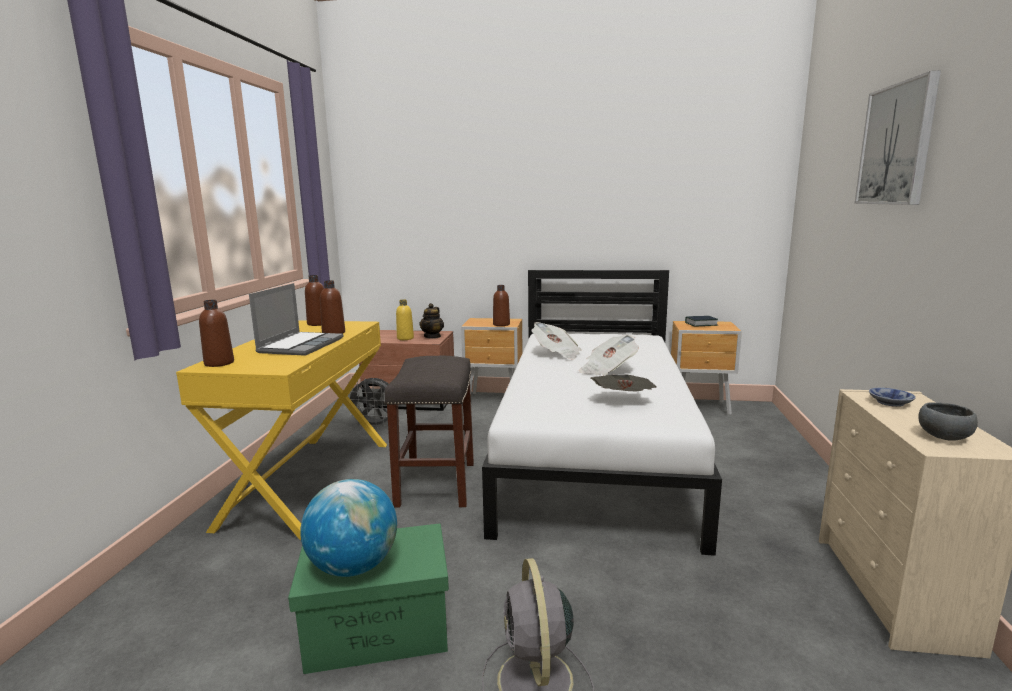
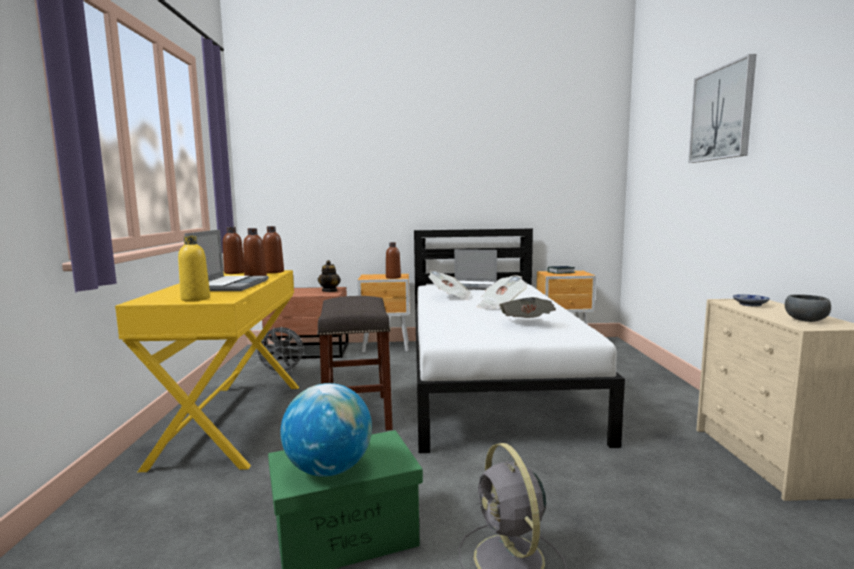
camera: 10 degrees left, 5 degrees down
brown bottle [199,300,234,367] -> brown bottle moved to [263,226,284,273]
yellow bottle [396,300,414,340] -> yellow bottle moved to [178,236,210,301]
none -> laptop [454,249,497,290]

